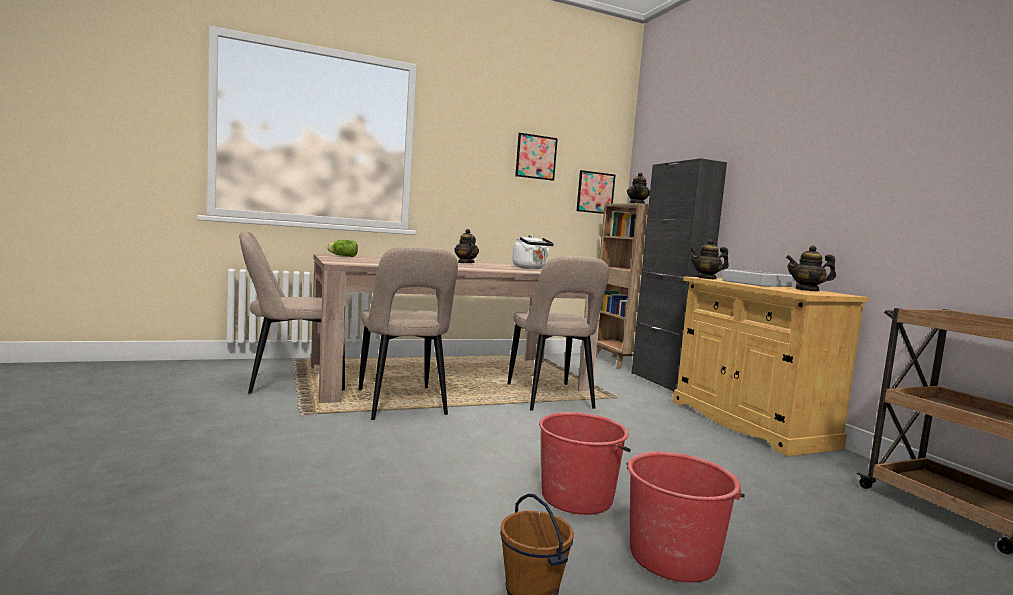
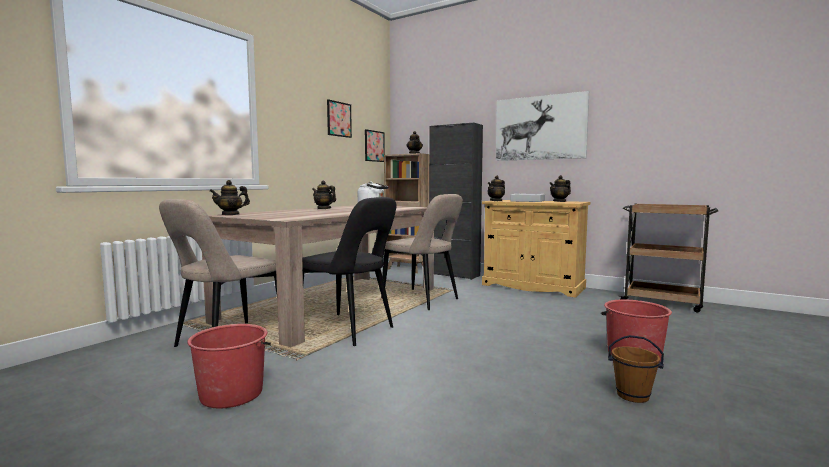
camera: 35 degrees left, 0 degrees up
lettuce [327,240,358,257] -> teapot [210,180,250,215]
beige chair [359,246,458,420] -> black chair [303,197,397,346]
red bucket [539,412,631,515] -> red bucket moved to [187,324,271,409]
none -> picture [496,91,589,161]

